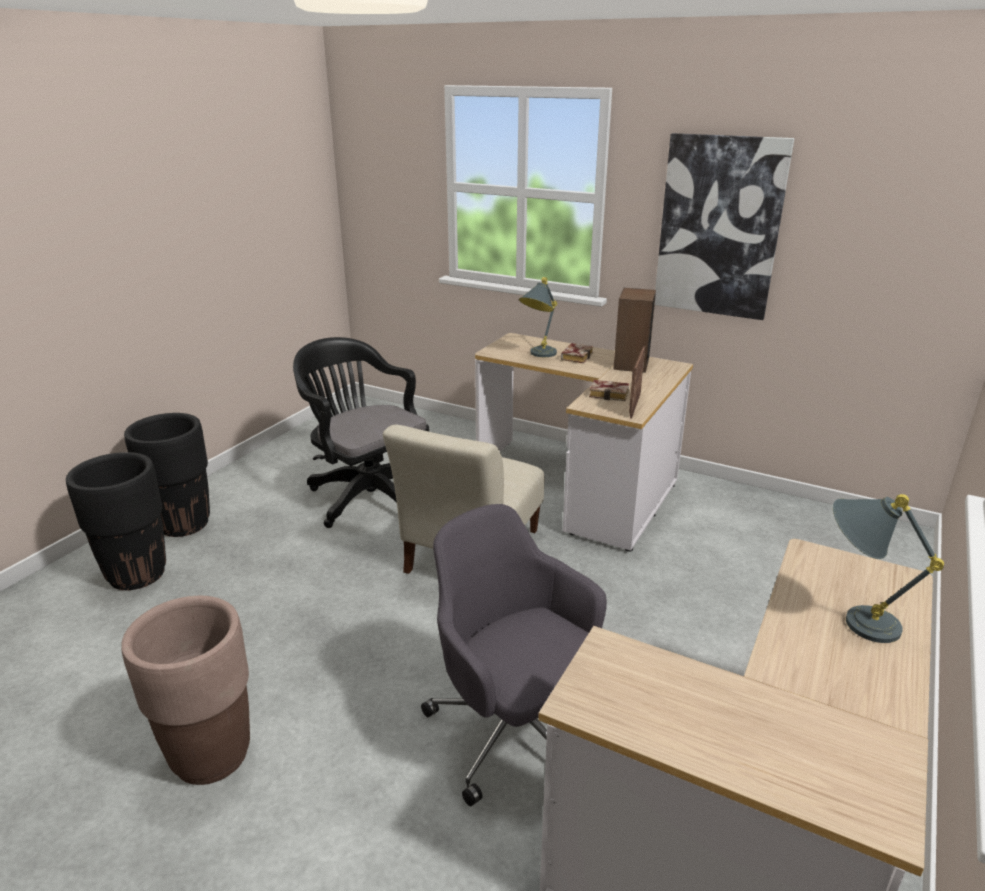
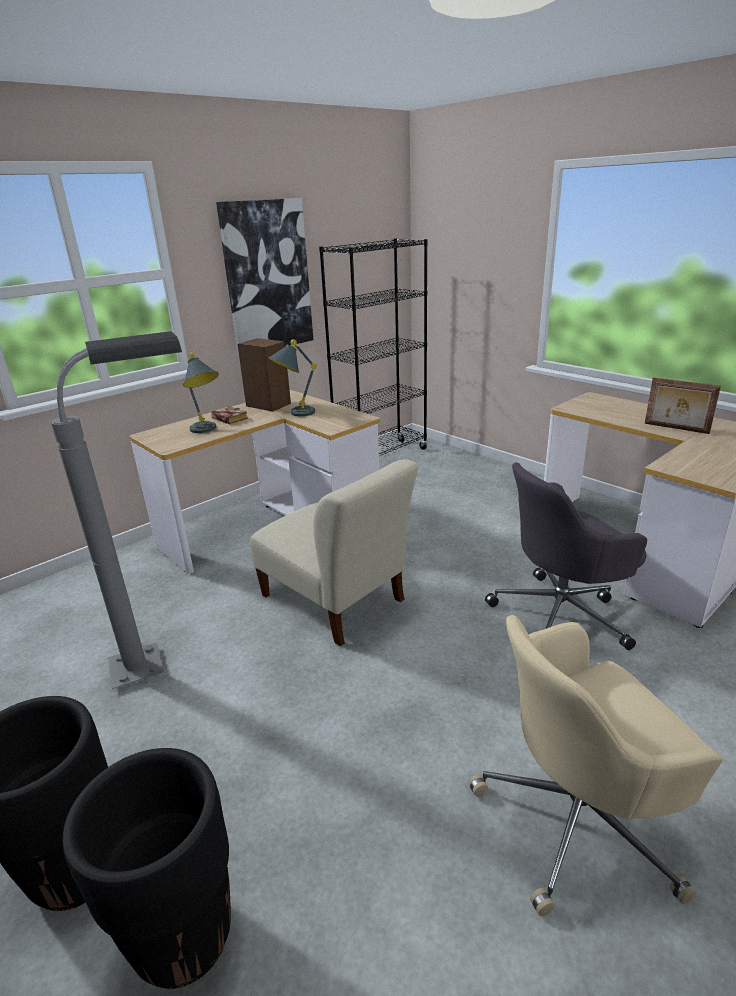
camera: 70 degrees left, 0 degrees up
brown planter [121,596,250,785] -> beige office chair [468,615,723,916]
black office chair [293,337,429,528] -> grey floor lamp [51,331,182,689]
book [589,380,629,401] -> none
picture frame [629,346,645,419] -> picture frame moved to [645,378,721,434]
grey table lamp [833,494,944,643] -> grey table lamp moved to [268,339,317,417]
none -> black bookcase [319,238,428,456]

